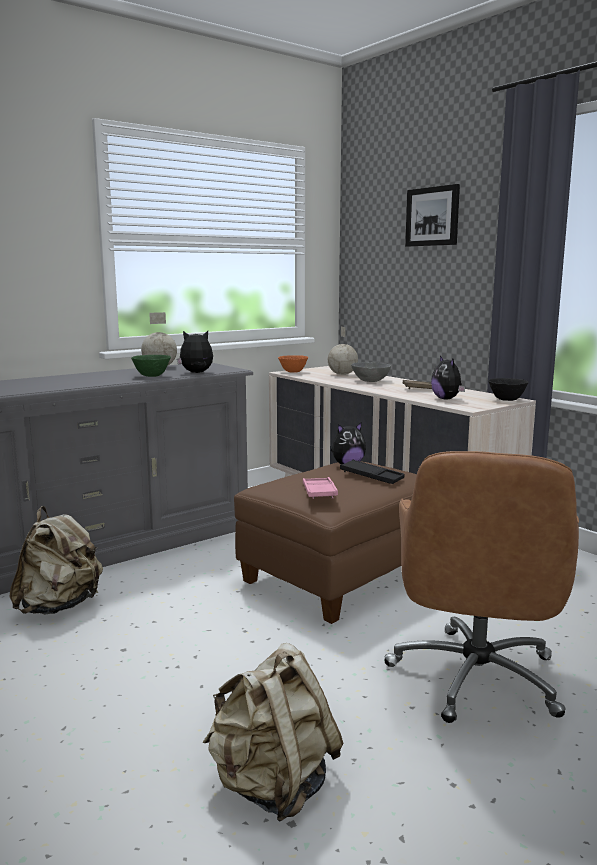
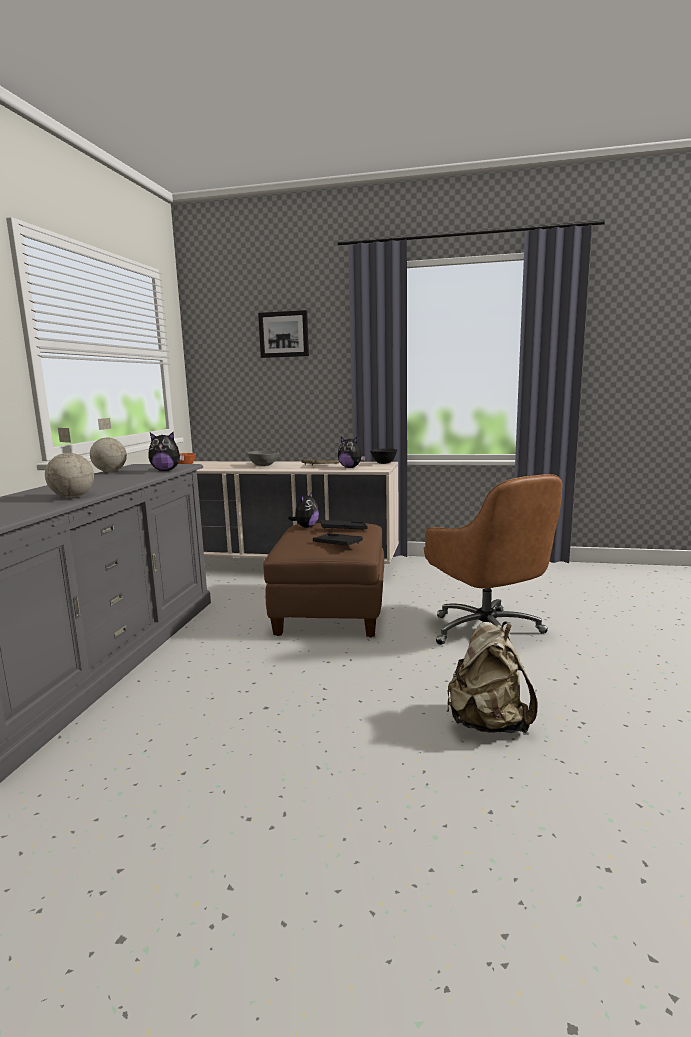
camera: 40 degrees left, 0 degrees up
beige backpack [9,506,103,615] -> none
green bowl [131,355,171,377] -> none
plush toy [177,331,213,373] -> plush toy turned 135 degrees counterclockwise [148,432,184,471]
pink tray [303,477,338,499] -> black tray [313,533,363,547]
globe [328,327,358,375] -> globe moved to [45,428,94,498]

